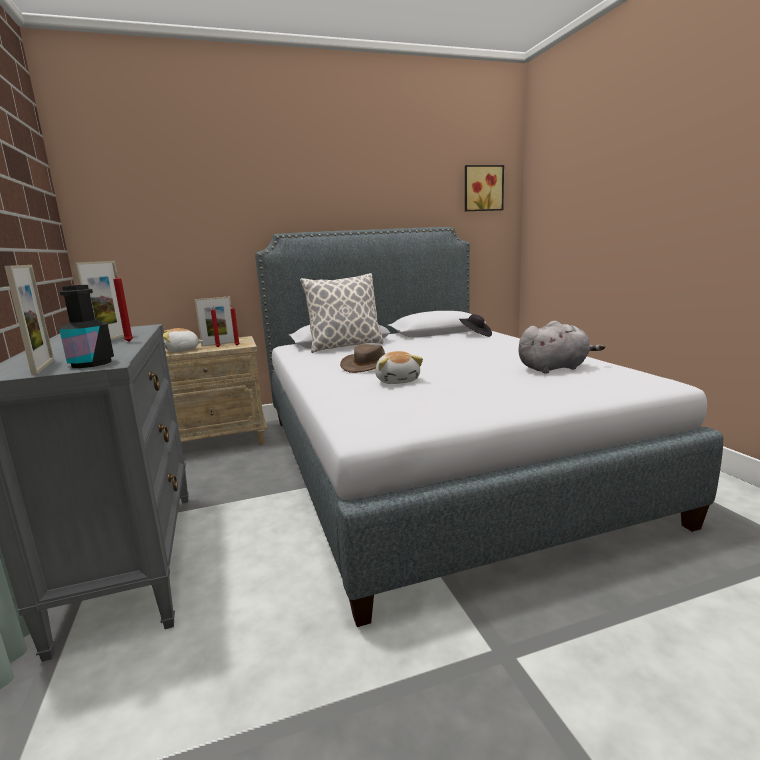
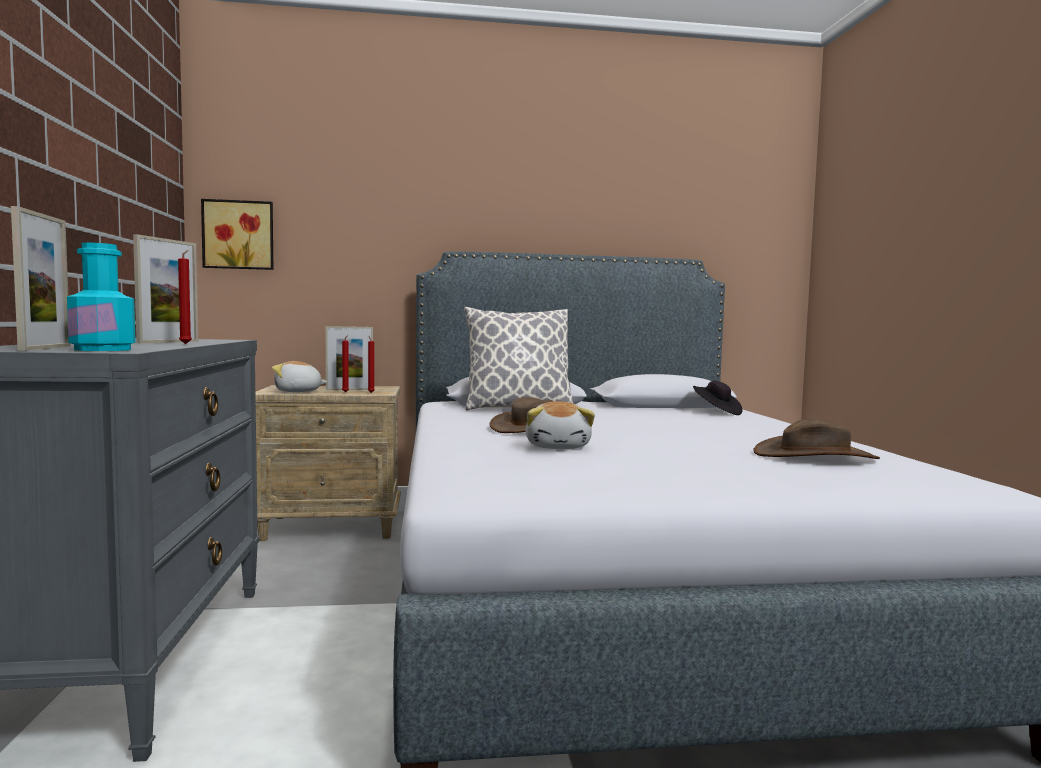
camera: 10 degrees right, 10 degrees down
black bottle [59,285,114,368] -> turquoise bottle [67,242,136,351]
picture [465,165,504,211] -> picture moved to [201,199,273,270]
grey plush toy [518,321,605,374] -> brown hat [753,419,880,459]

